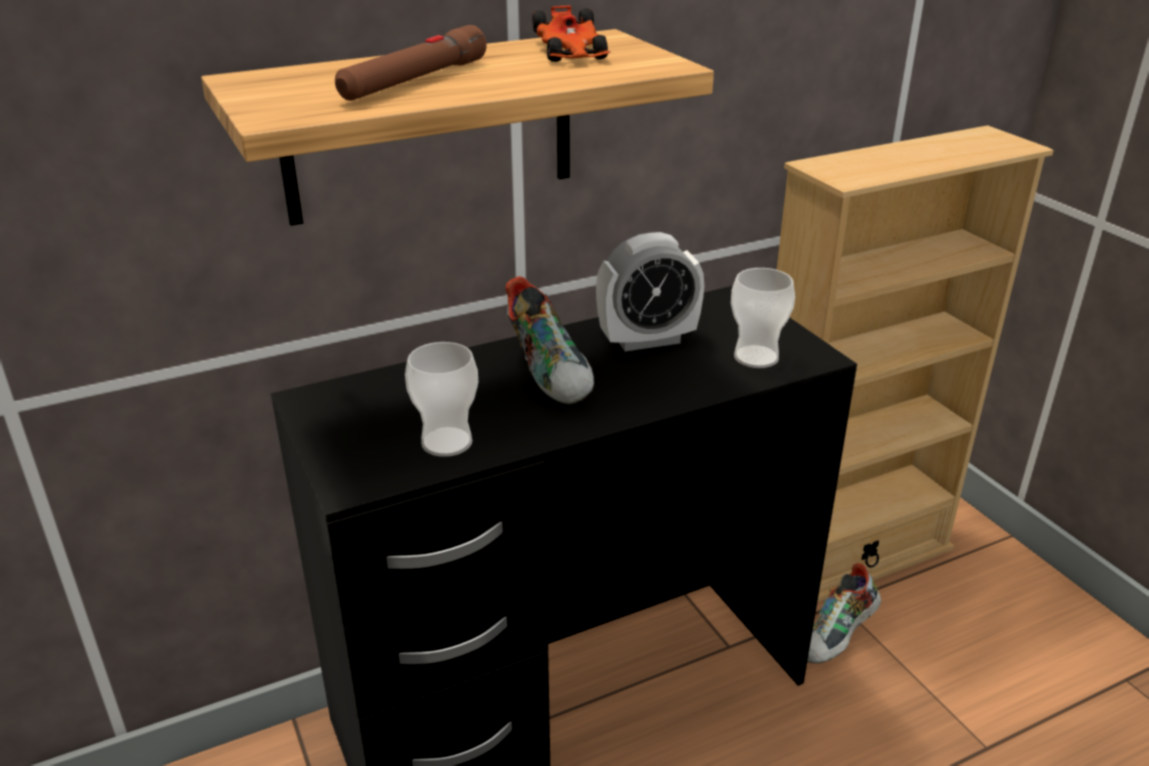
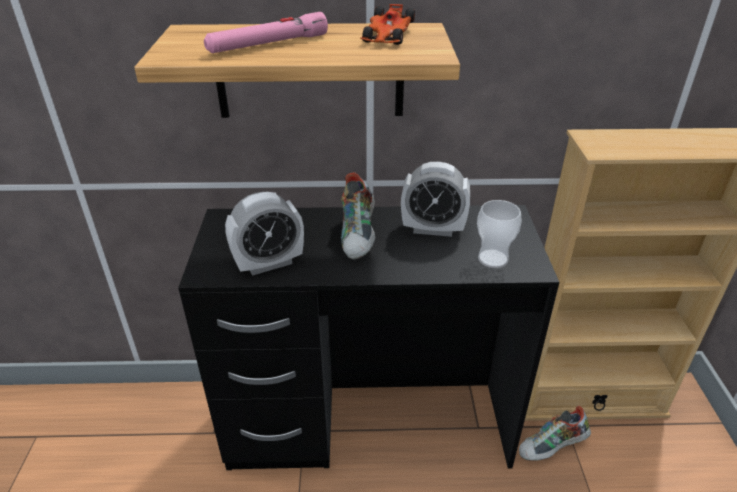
camera: 25 degrees right, 5 degrees up
brown flashlight [335,25,487,101] -> pink flashlight [204,12,328,53]
cup [405,342,478,457] -> alarm clock [225,192,304,276]

